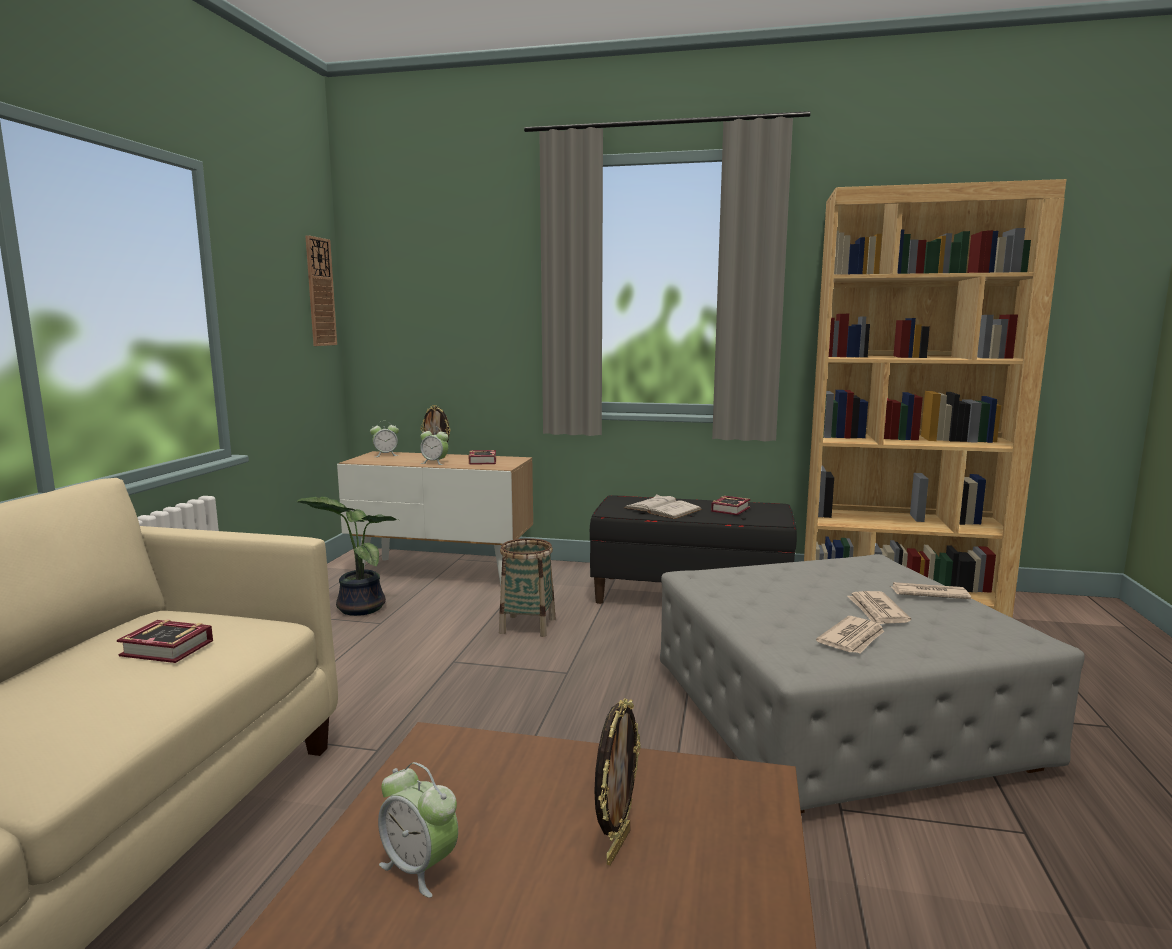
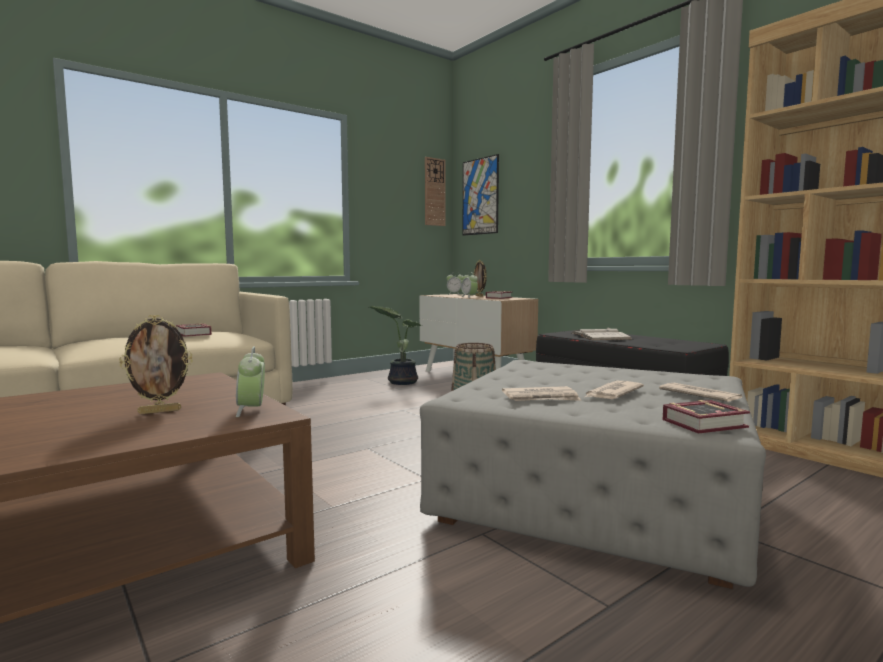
camera: 40 degrees right, 5 degrees down
alarm clock [378,762,458,898] -> alarm clock moved to [236,346,265,417]
book [711,496,751,515] -> book moved to [663,400,750,434]
none -> picture [463,154,499,236]

